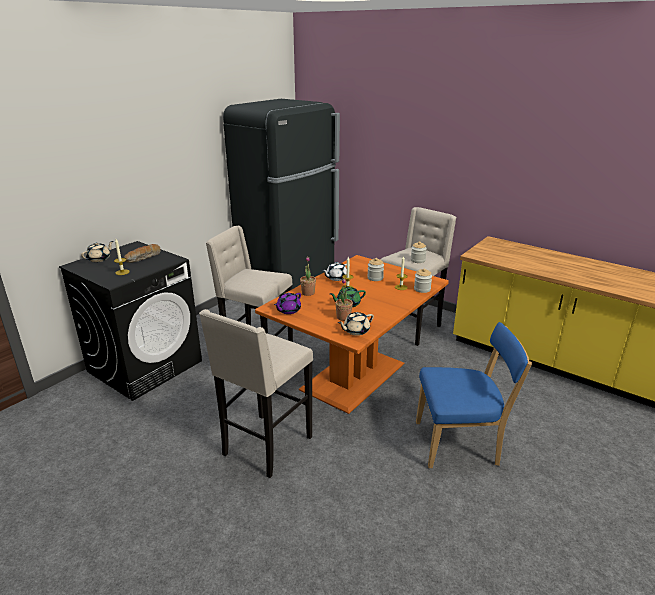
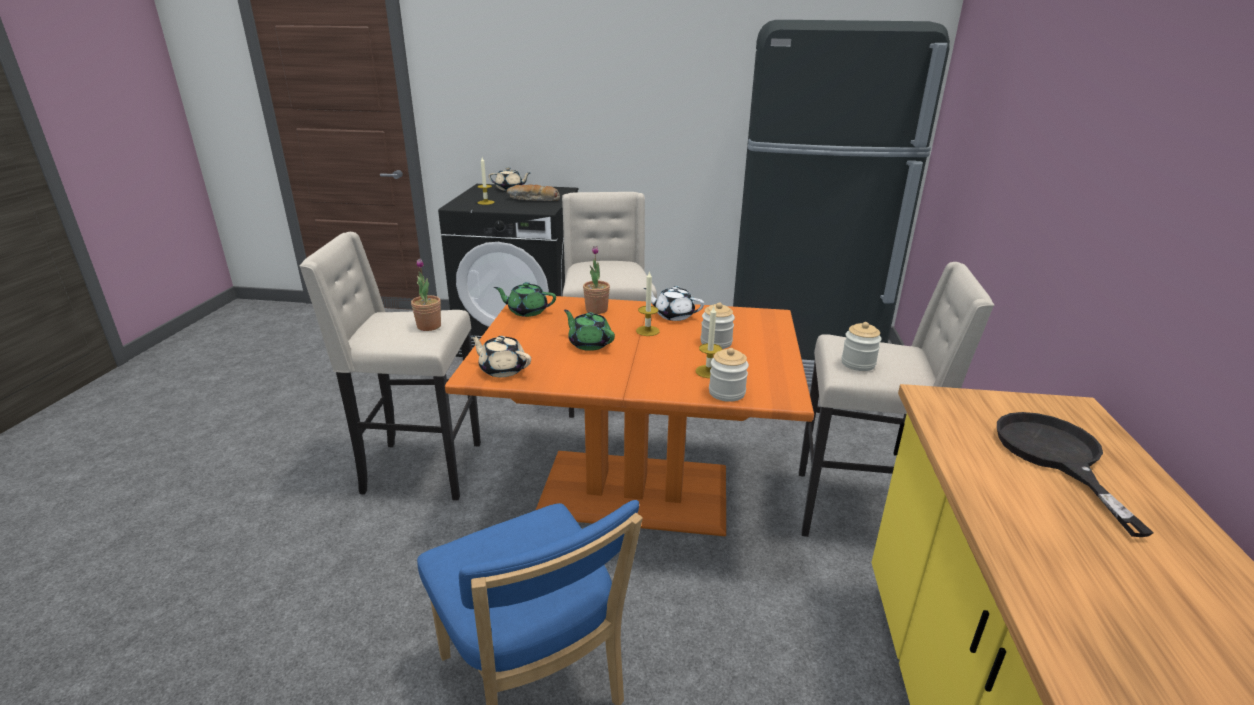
camera: 60 degrees right, 0 degrees up
purple teapot [274,293,301,314] -> green teapot [494,282,556,317]
potted plant [335,279,353,321] -> potted plant moved to [411,258,441,331]
none -> black frying pan [997,412,1154,537]

